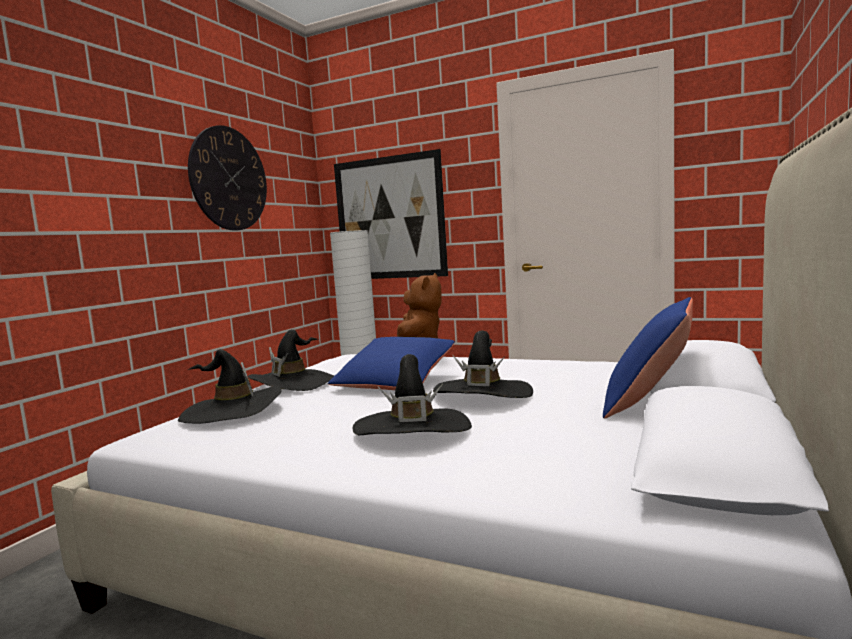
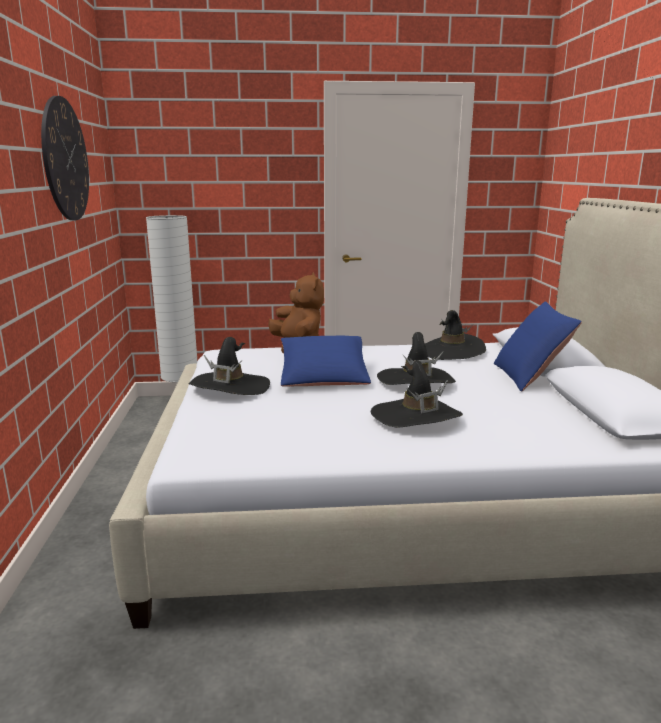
camera: 30 degrees left, 10 degrees up
black hat [178,349,282,424] -> black hat moved to [425,310,486,360]
picture [334,149,448,279] -> none

